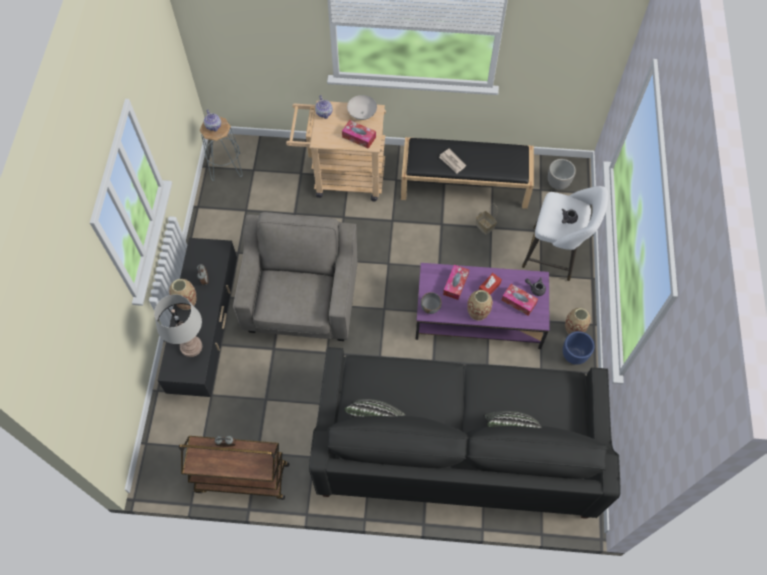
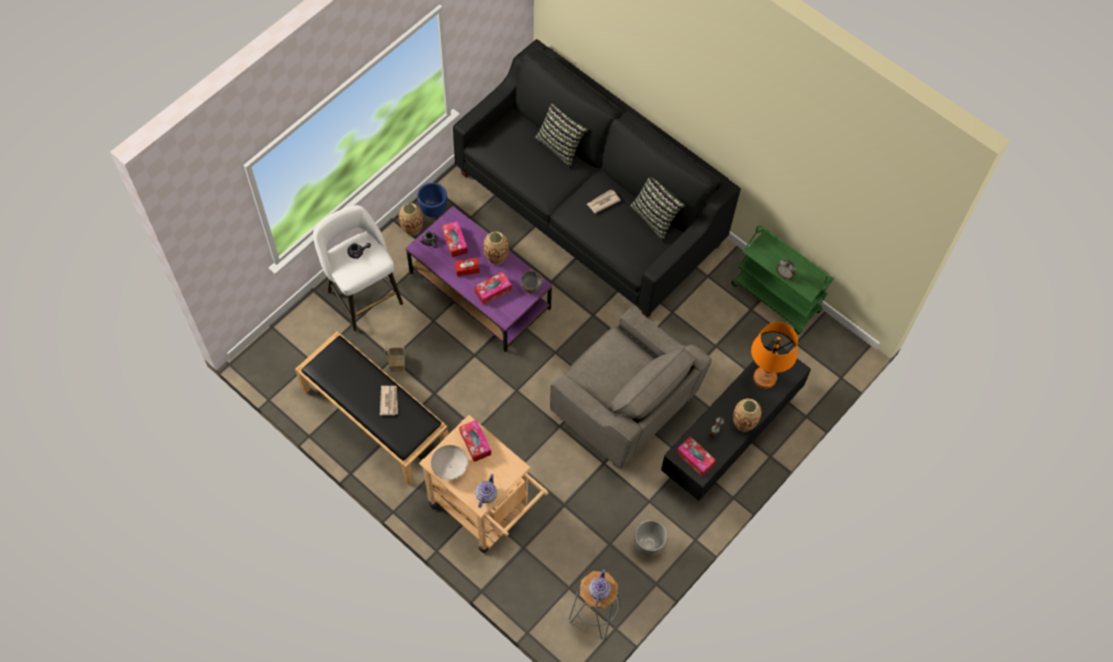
camera: 145 degrees left, 0 degrees up
grey table lamp [154,294,202,357] -> orange table lamp [751,322,798,388]
brown cart [179,436,289,500] -> green cart [731,225,833,335]
grey armchair [233,212,358,341] -> grey armchair turned 90 degrees counterclockwise [550,307,712,469]
planter [548,159,576,190] -> planter moved to [634,520,668,557]
none -> newspaper [587,190,621,213]
none -> tissue box [676,436,716,476]

